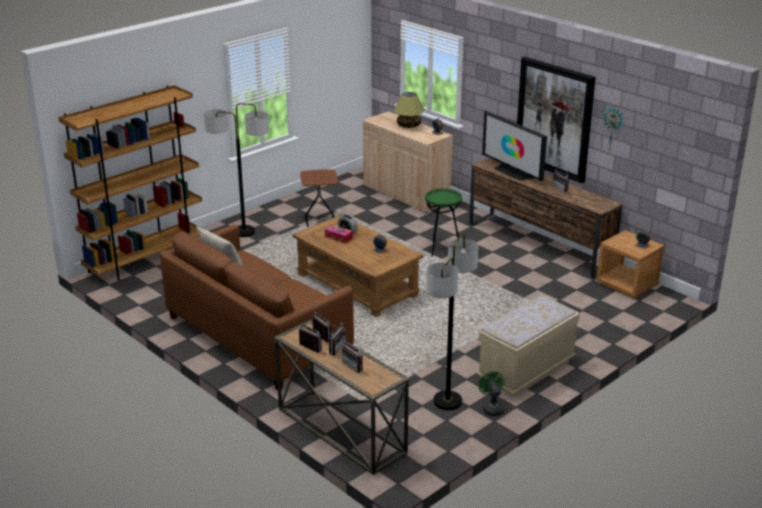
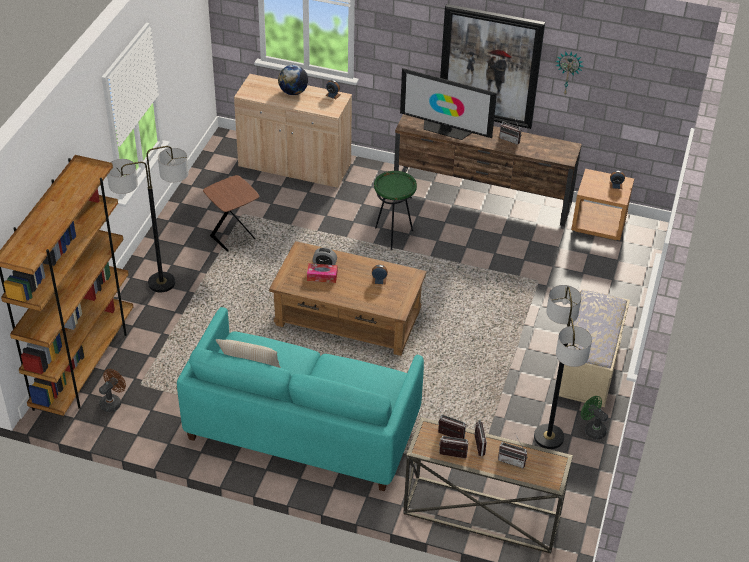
camera: 30 degrees left, 15 degrees up
brown sofa [160,224,354,390] -> turquoise sofa [177,307,424,491]
table lamp [394,92,424,128] -> globe [278,65,308,95]
none -> brown fan [99,369,126,412]

